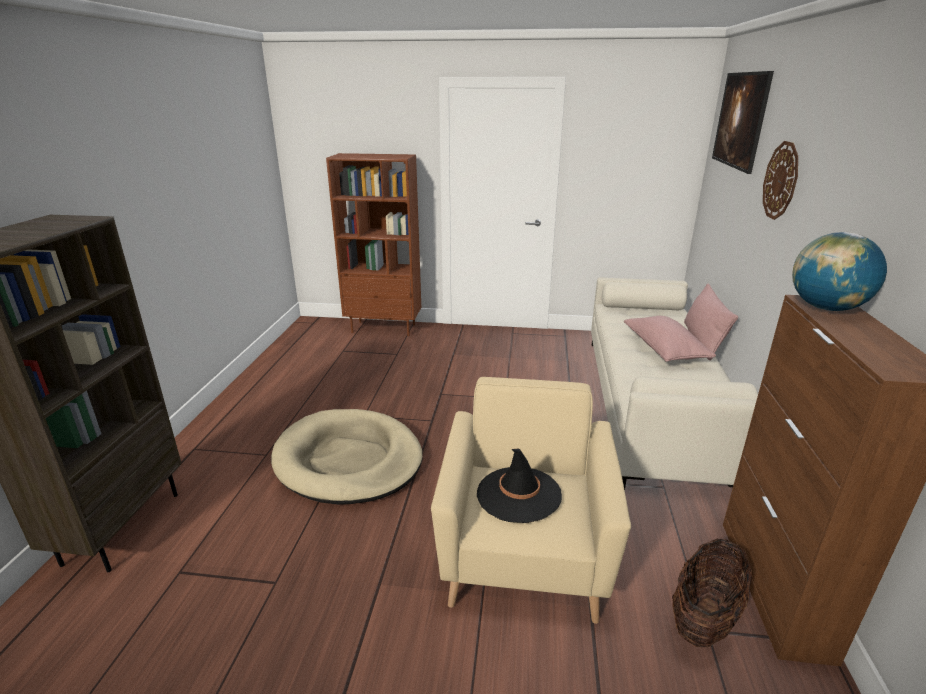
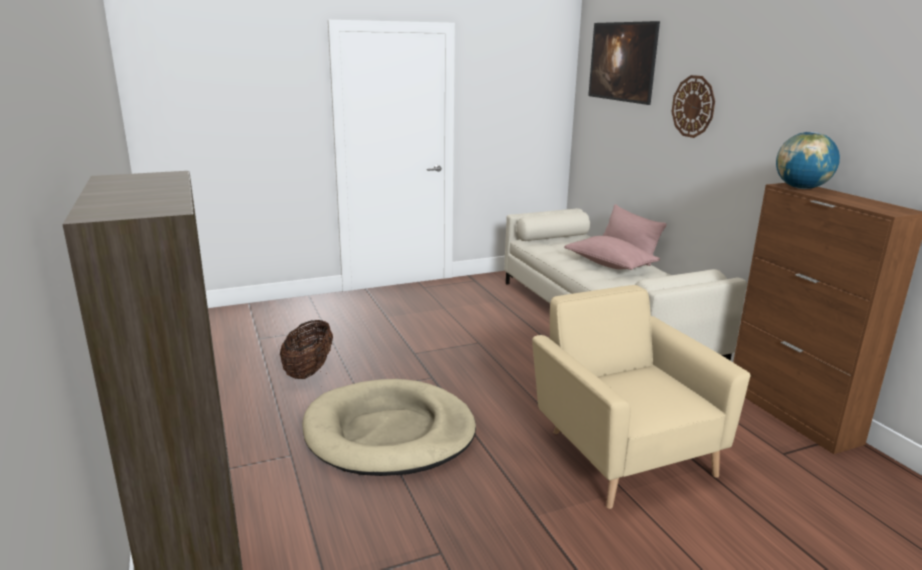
camera: 30 degrees left, 5 degrees down
brown bookcase [326,153,421,336] -> none
black hat [477,448,562,523] -> none
basket [672,538,753,647] -> basket moved to [280,320,333,379]

